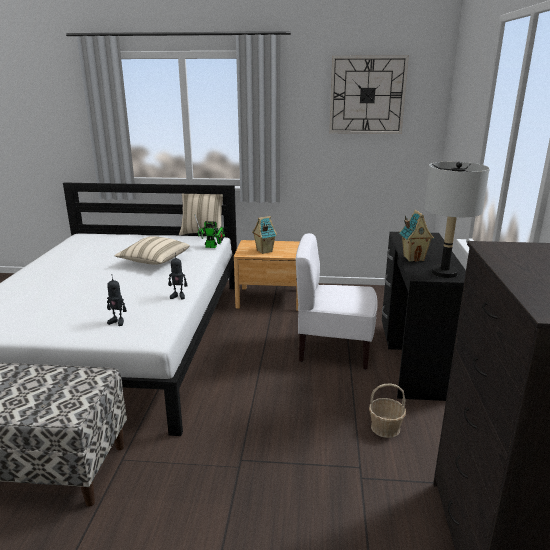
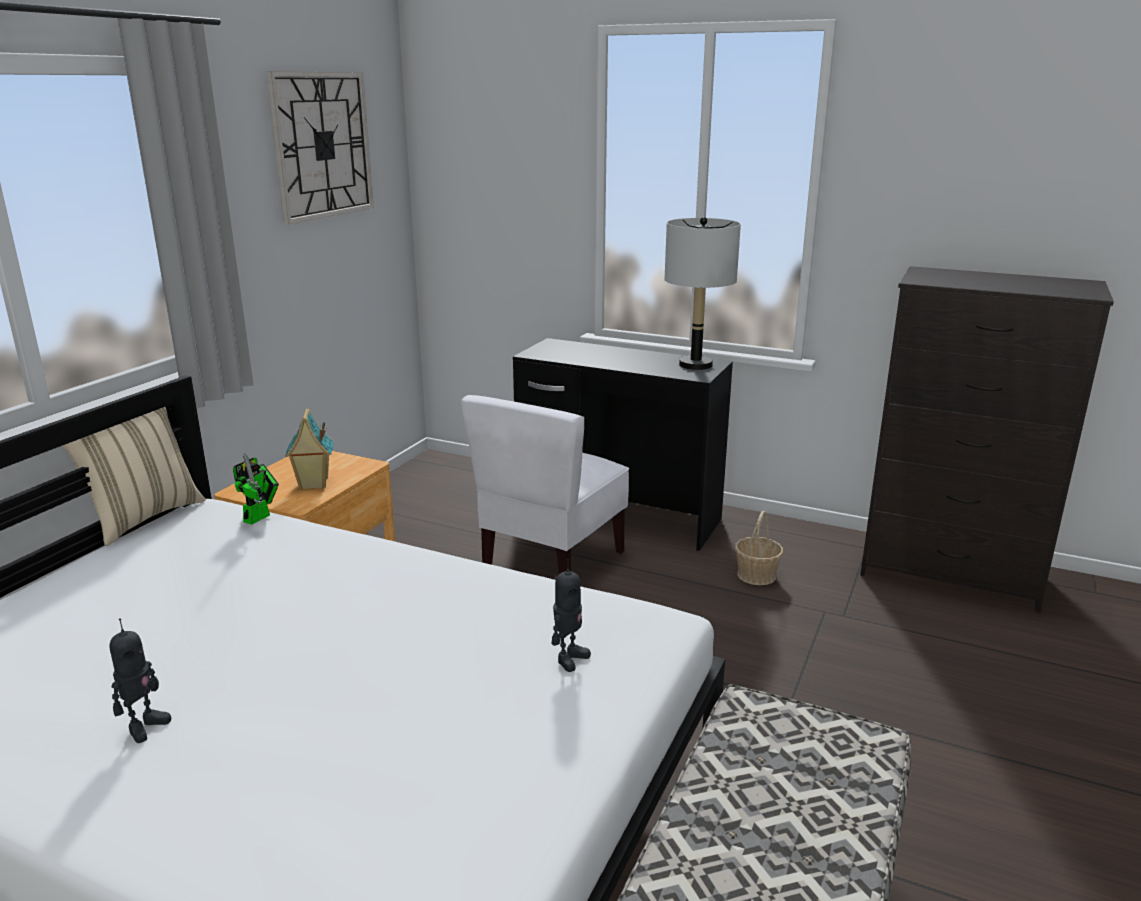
camera: 70 degrees left, 0 degrees up
beige pillow [114,236,190,265] -> none
toy robot [168,255,187,299] -> toy robot moved to [110,618,171,743]
toy house [399,210,434,262] -> none

